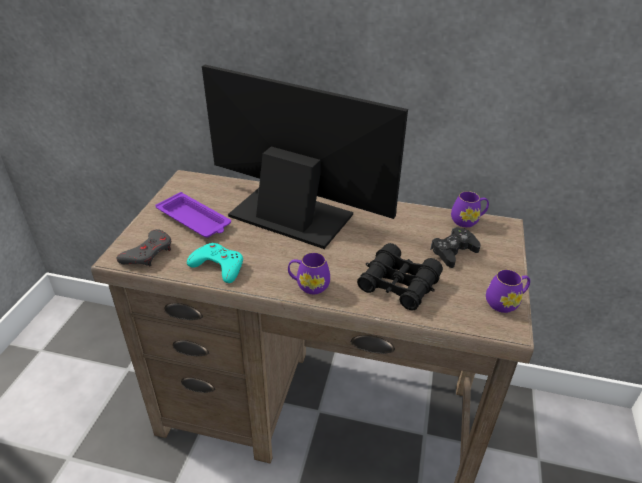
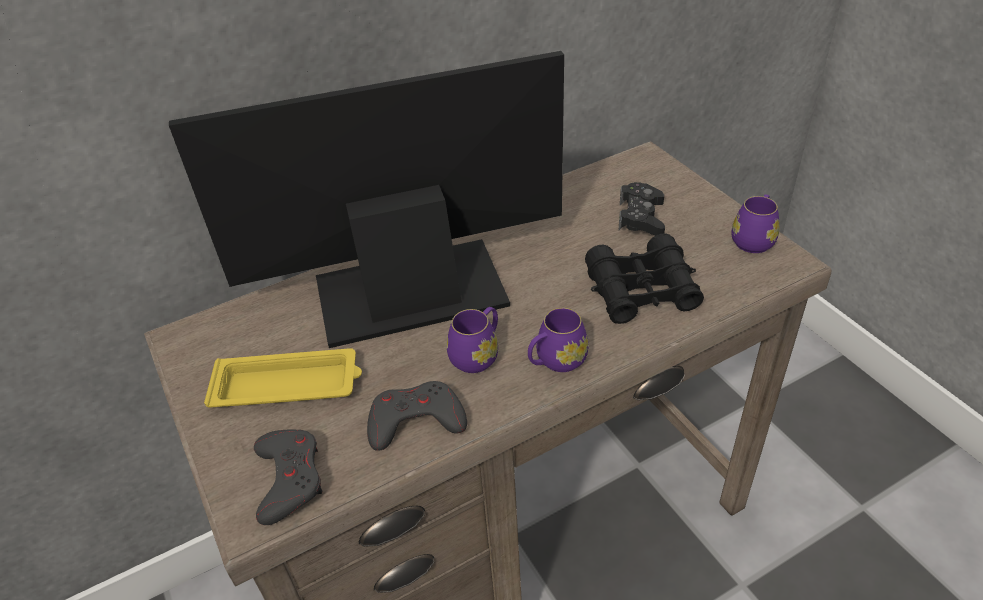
camera: 40 degrees left, 5 degrees up
purple tray [155,192,231,238] -> yellow tray [204,348,362,407]
turquoise game controller [187,243,243,283] -> grey game controller [367,381,467,451]
purple mug [451,191,489,227] -> purple mug moved to [447,307,498,373]

